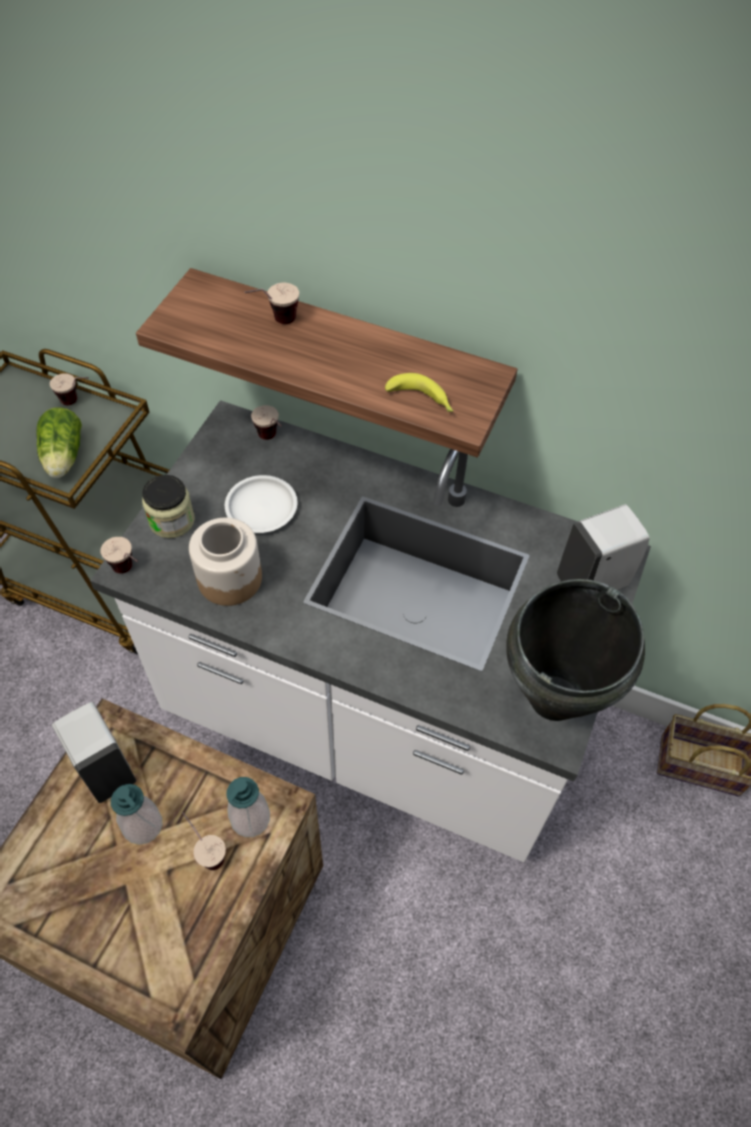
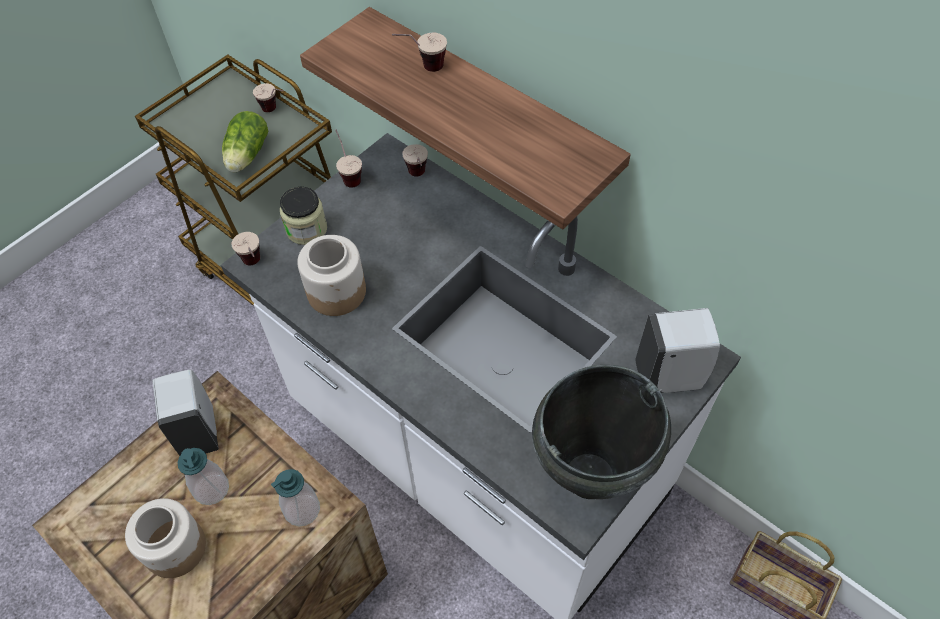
camera: 20 degrees right, 0 degrees up
cup [182,812,226,870] -> cup moved to [335,129,362,188]
white plate [225,475,298,533] -> none
banana [385,373,453,412] -> none
none -> jar [125,498,206,578]

